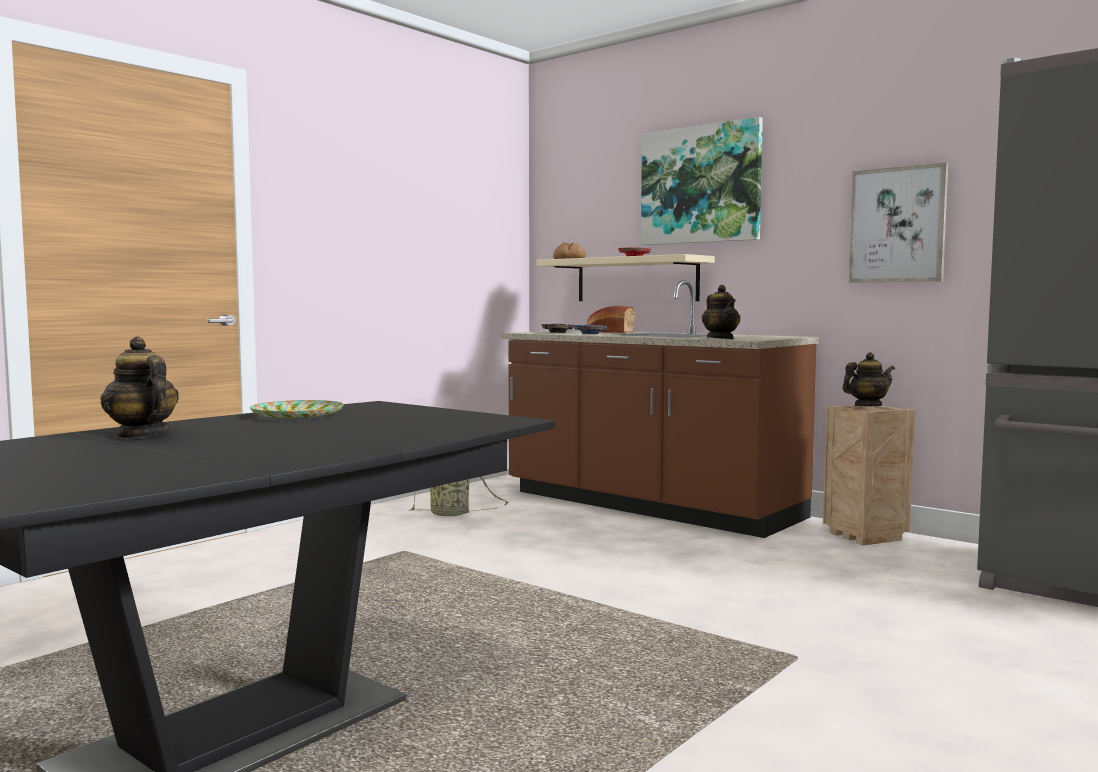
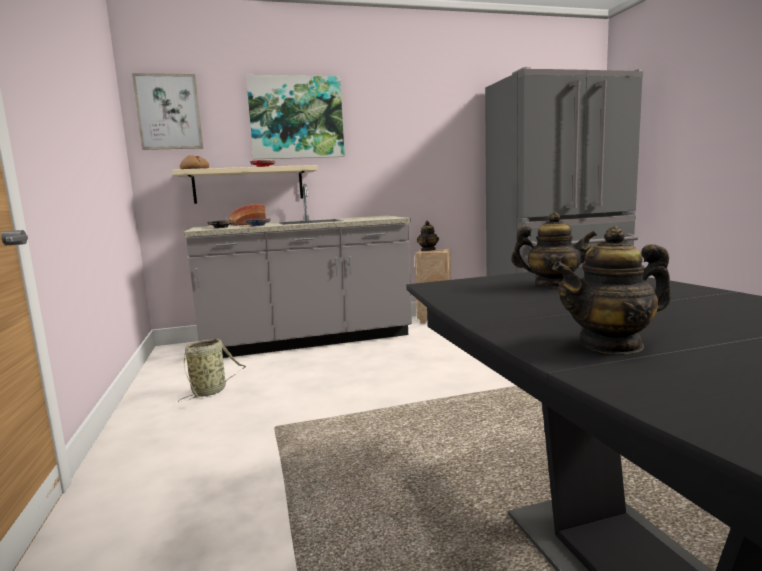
camera: 55 degrees left, 5 degrees up
plate [250,400,344,418] -> none
brown counter [502,280,819,538] -> grey counter [183,184,412,358]
teapot [702,285,740,339] -> teapot moved to [511,212,597,287]
picture [849,162,948,283] -> picture moved to [132,73,203,150]

